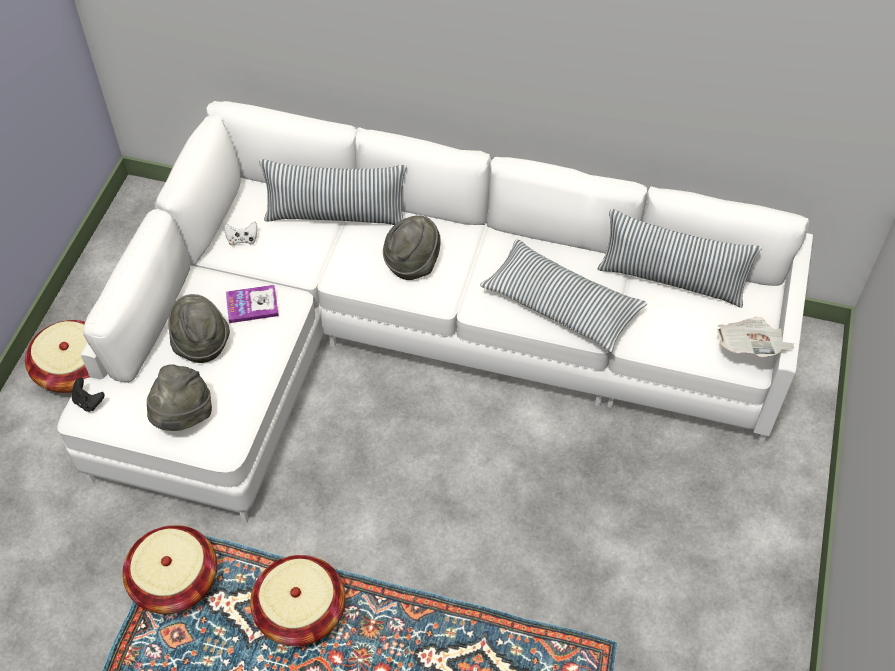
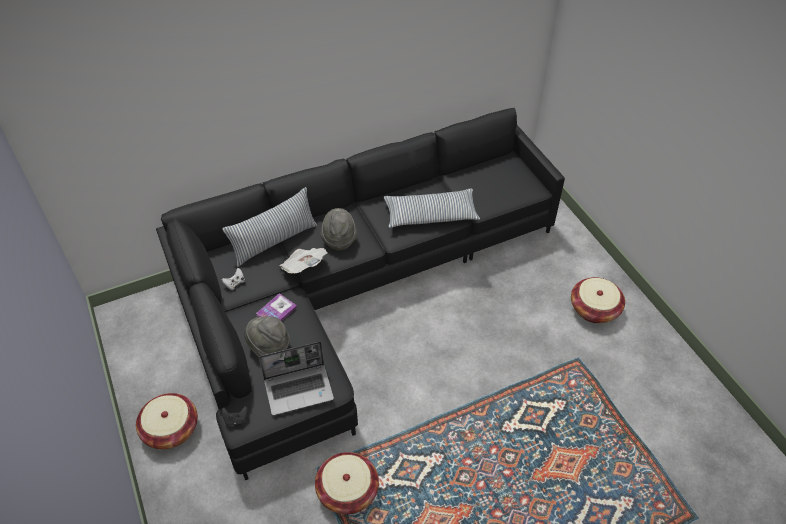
camera: 40 degrees left, 5 degrees down
white sofa [57,101,813,523] -> black sofa [156,108,565,480]
grey hat [147,364,212,431] -> laptop [259,341,334,415]
basket [250,555,346,646] -> basket moved to [571,277,625,323]
pillow [598,209,762,308] -> none
newspaper [717,317,795,357] -> newspaper moved to [280,248,328,273]

